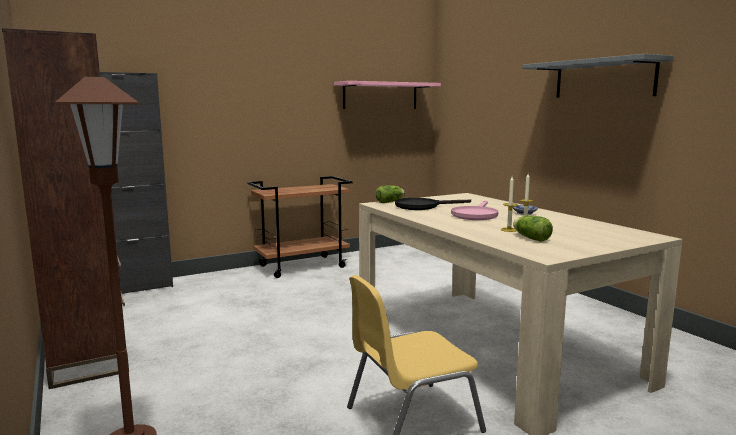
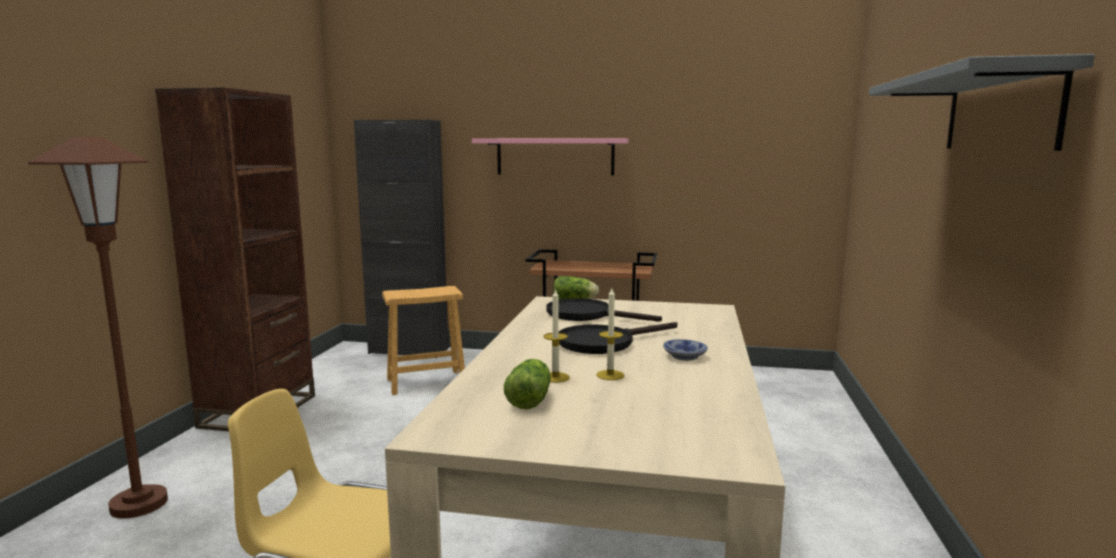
camera: 40 degrees right, 0 degrees up
pink shelf [334,81,441,109] -> pink shelf moved to [472,138,628,175]
pink frying pan [451,200,498,220] -> black frying pan [559,322,677,354]
none -> brown stool [382,286,465,395]

